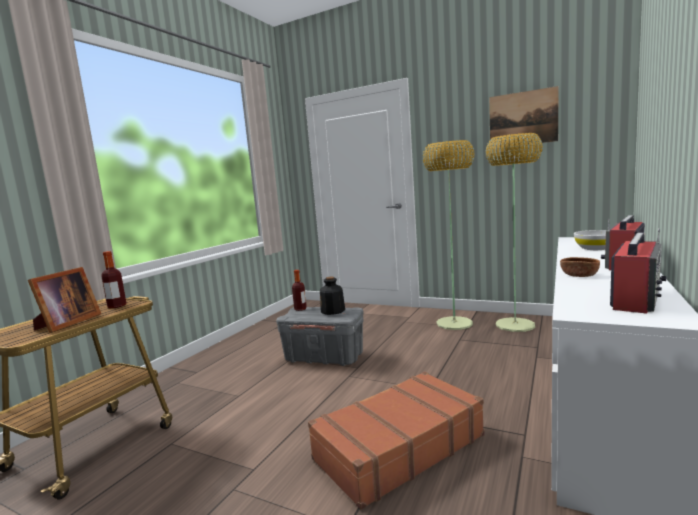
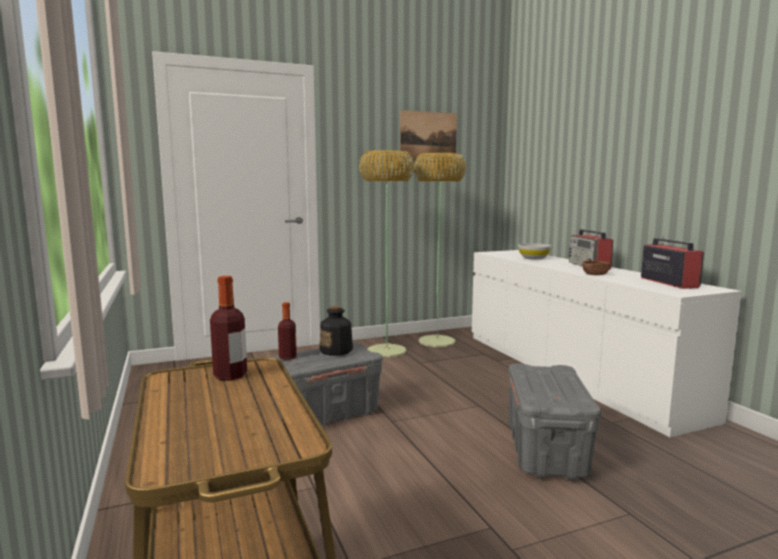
camera: 50 degrees left, 0 degrees up
picture frame [28,267,101,333] -> none
brown suitcase [308,371,485,510] -> grey storage box [509,363,601,480]

